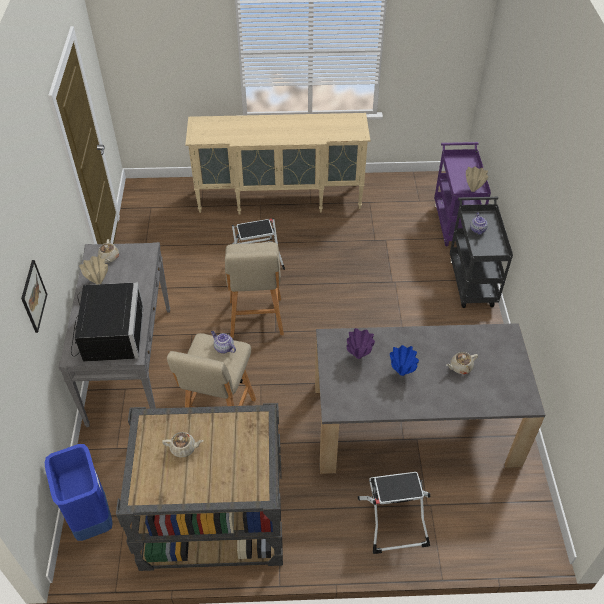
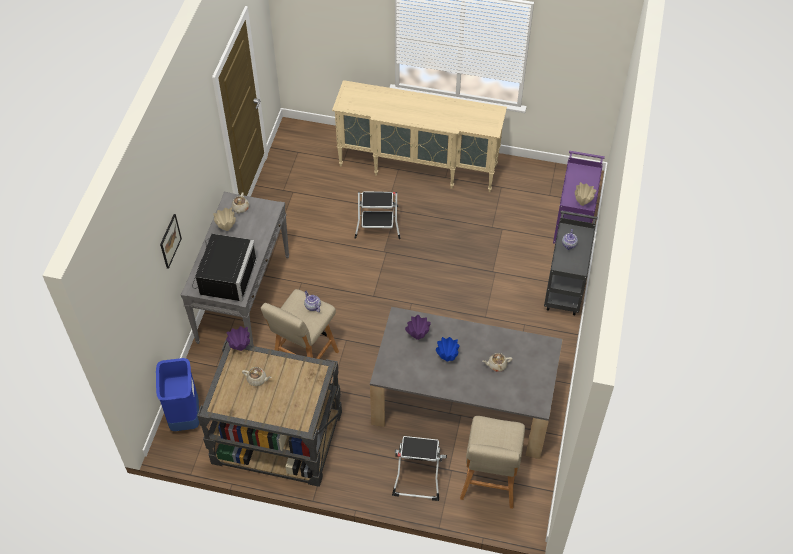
camera: 15 degrees right, 5 degrees up
beige stool [225,242,284,338] -> beige stool moved to [460,416,525,509]
none -> purple vase [226,326,250,351]

